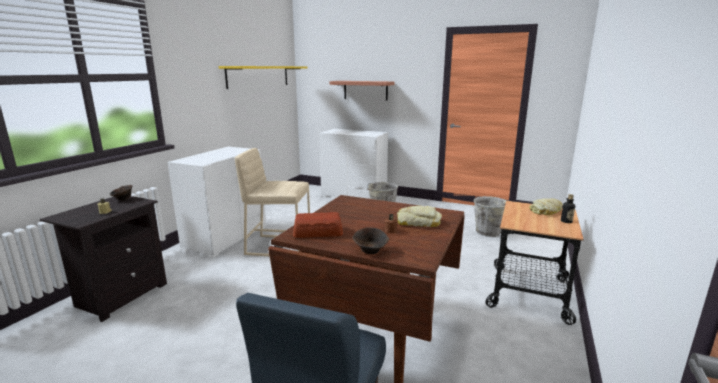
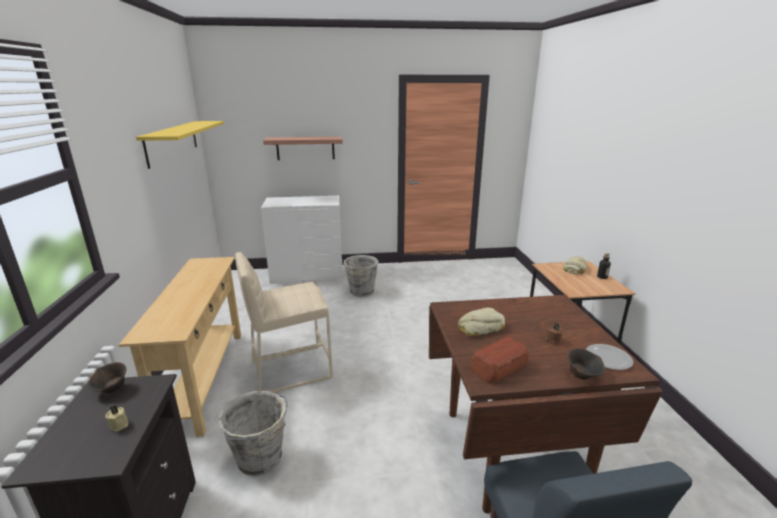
camera: 30 degrees left, 5 degrees up
white dresser [167,146,266,258] -> beige console table [119,257,241,437]
bread [397,206,442,227] -> bread moved to [458,308,505,336]
grey bucket [474,196,509,237] -> grey bucket moved to [218,391,288,476]
none -> plate [586,344,633,370]

